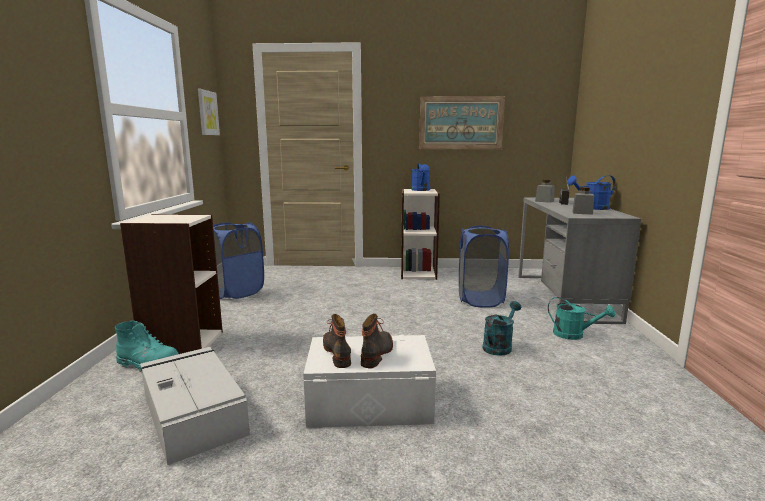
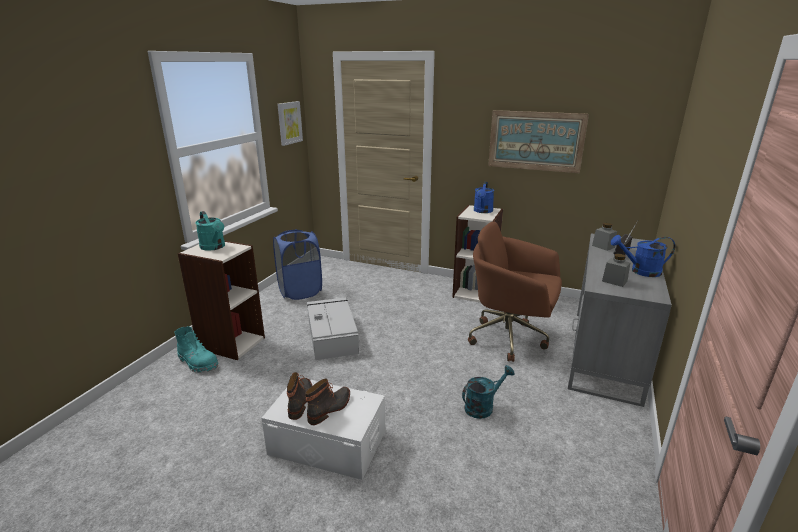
camera: 20 degrees right, 10 degrees up
grey storage box [140,347,250,465] -> grey storage box moved to [307,298,359,360]
blue laundry basket [459,226,509,308] -> brown office chair [468,221,562,362]
turquoise watering can [548,297,615,340] -> turquoise watering can moved to [195,211,225,251]

